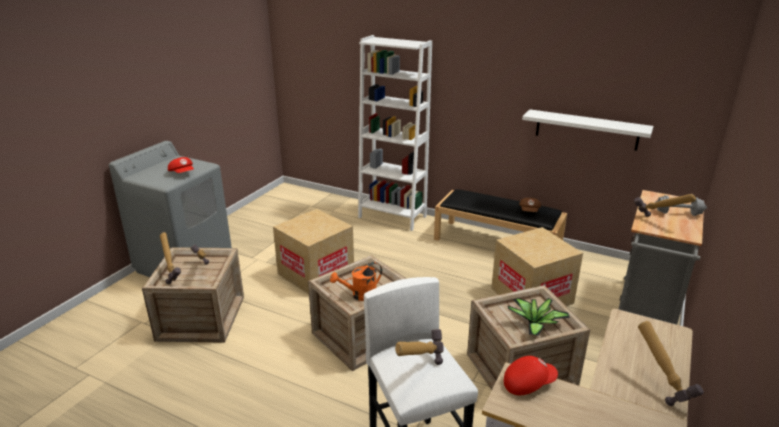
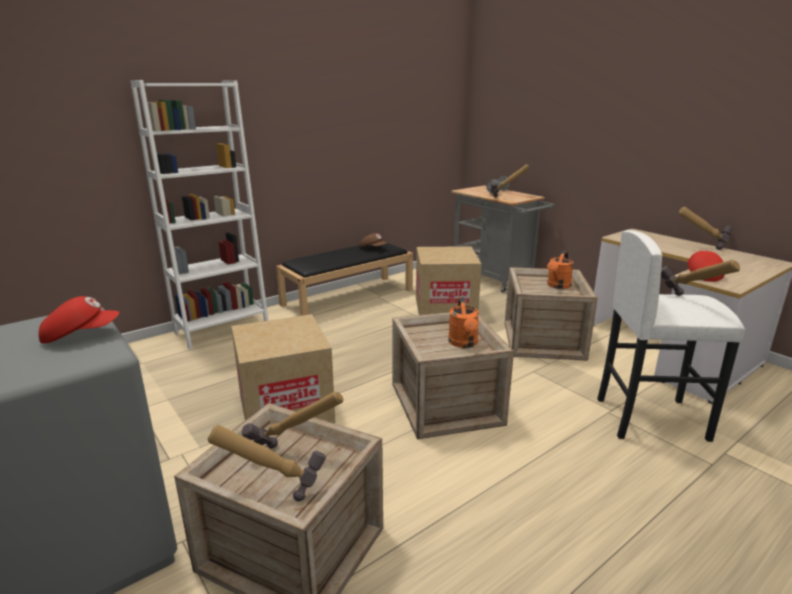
camera: 65 degrees left, 5 degrees down
potted plant [508,298,570,336] -> orange watering can [547,251,574,289]
white shelf [522,109,653,151] -> none

